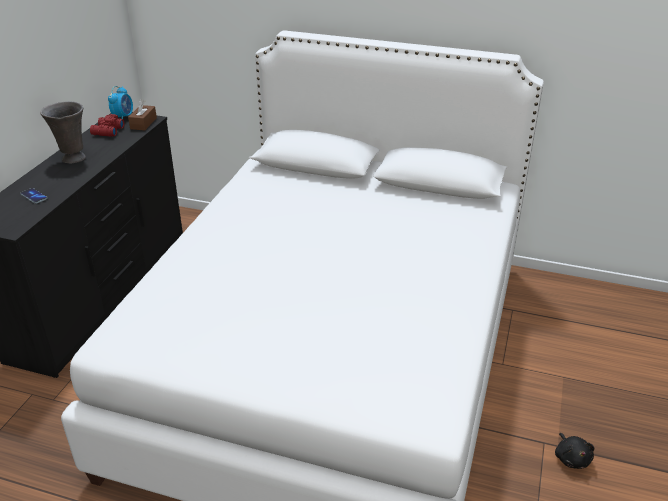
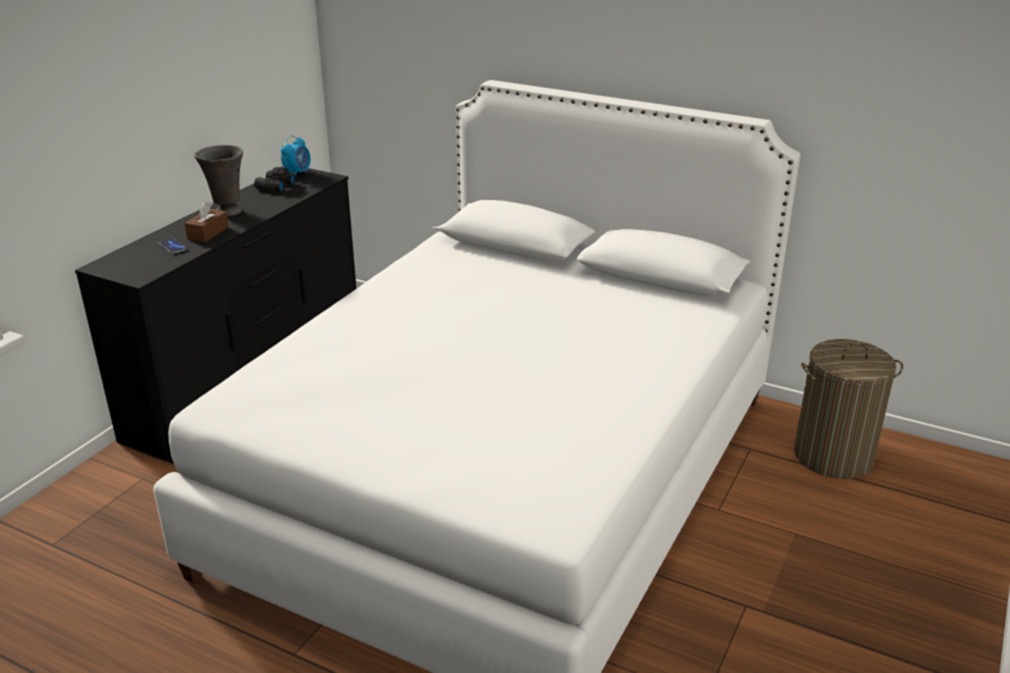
camera: 10 degrees right, 5 degrees down
red binoculars [90,114,124,137] -> black binoculars [254,167,296,192]
brown tissue box [128,99,157,130] -> brown tissue box moved to [184,201,229,243]
black plush toy [555,433,595,469] -> none
none -> laundry basket [794,339,903,479]

